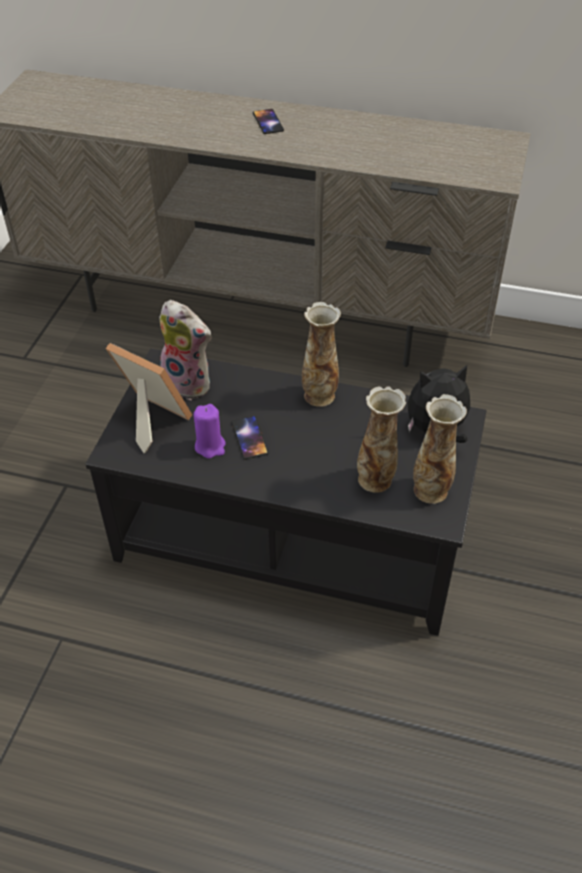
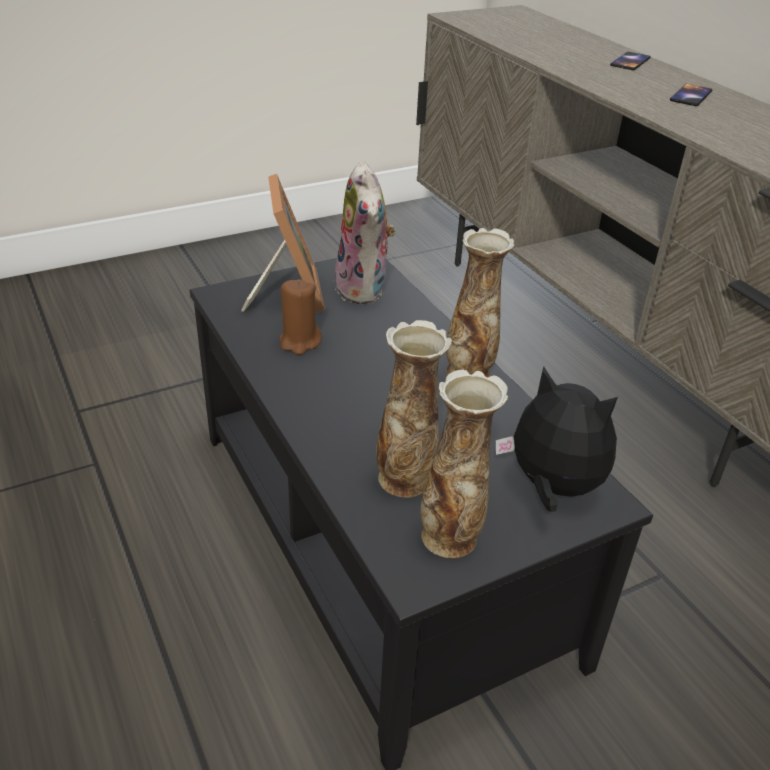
camera: 45 degrees right, 10 degrees down
purple candle [194,404,226,458] -> brown candle [280,279,322,355]
phone [231,416,269,460] -> phone moved to [610,52,651,70]

